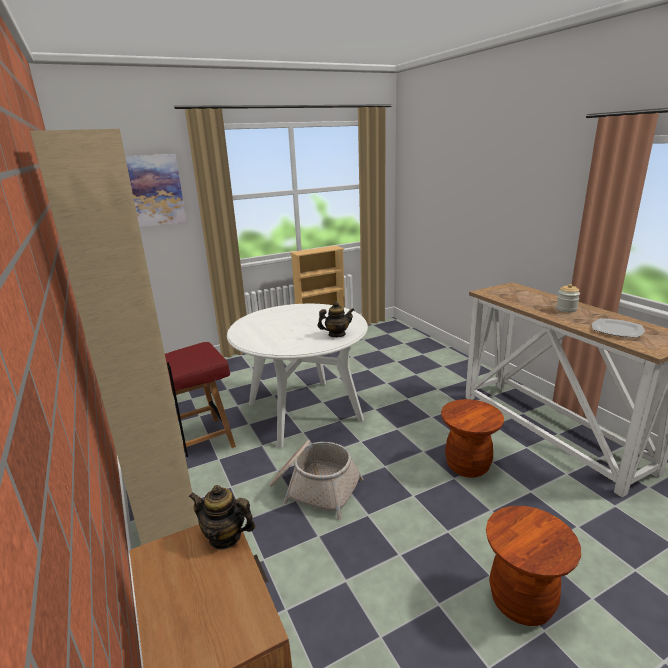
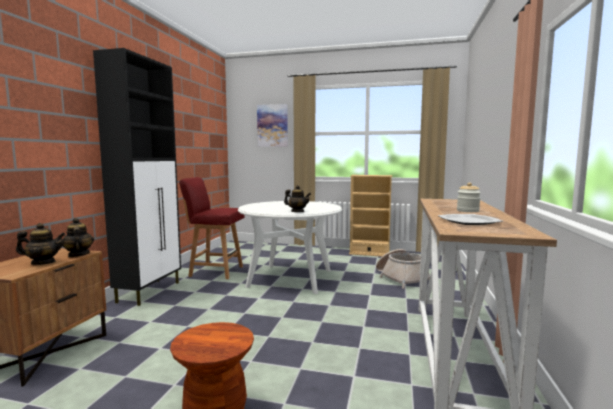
camera: 40 degrees right, 15 degrees down
beige cabinet [30,129,199,545] -> black cabinet [93,48,181,306]
basket [270,440,364,520] -> basket moved to [376,249,430,289]
brown stool [441,399,504,478] -> none
none -> teapot [16,223,66,265]

